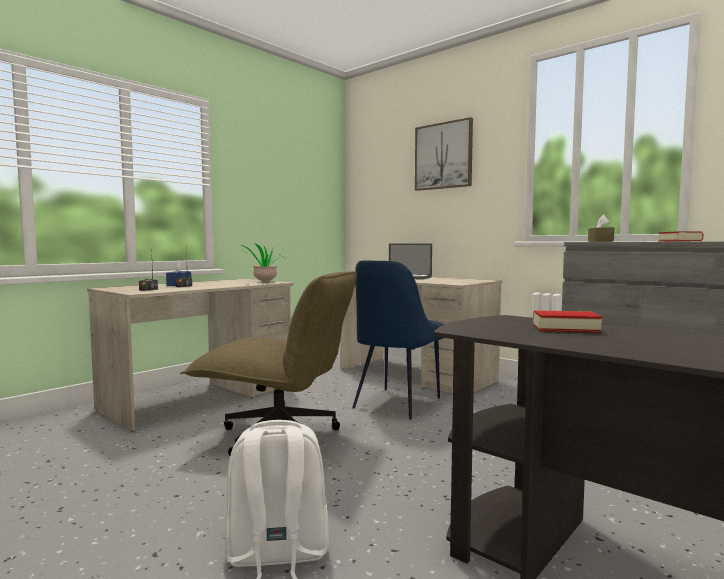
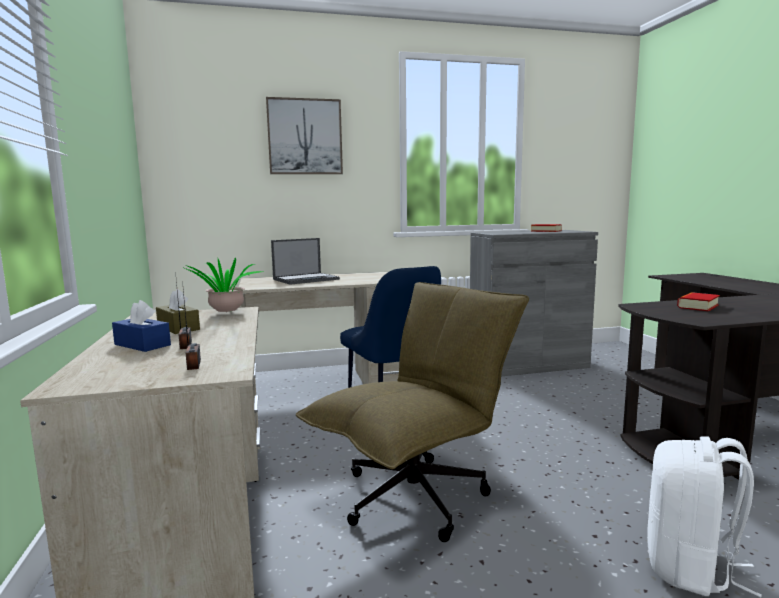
camera: 55 degrees left, 5 degrees up
brown tissue box [588,215,614,242] -> brown tissue box moved to [156,289,200,334]

